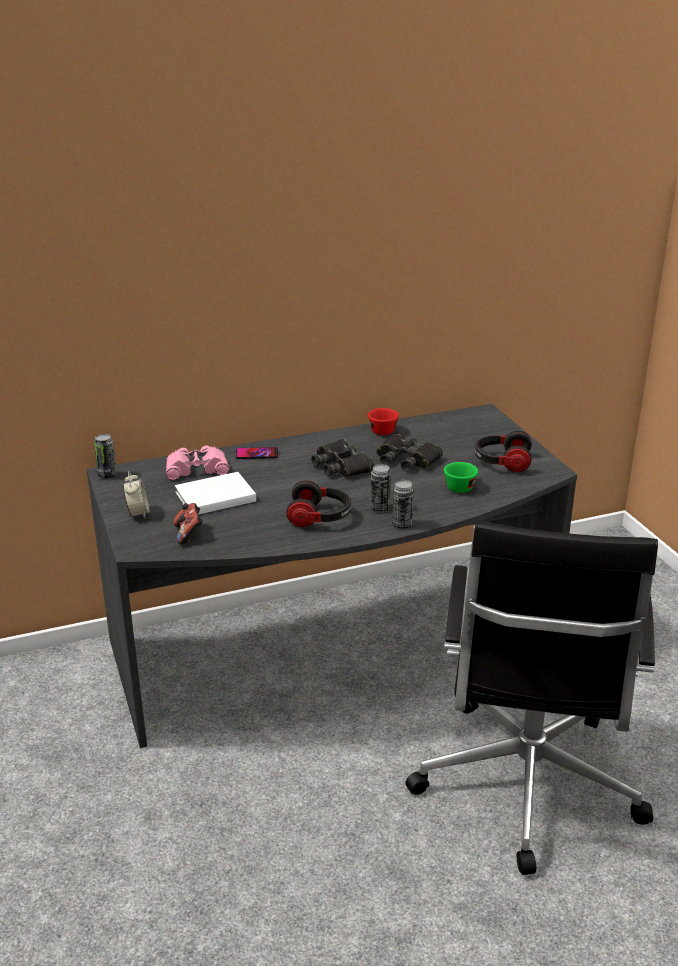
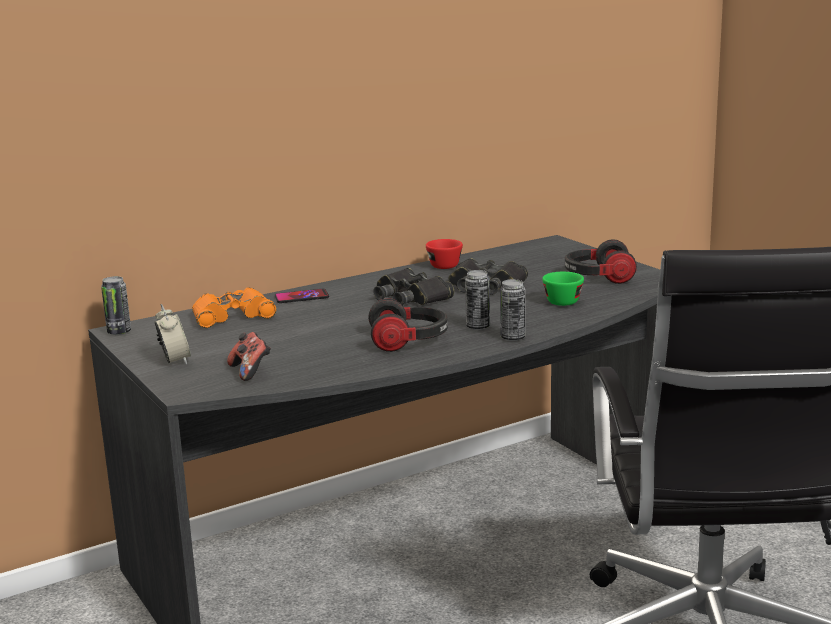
camera: 10 degrees left, 10 degrees down
pink binoculars [166,446,230,480] -> orange binoculars [192,287,277,328]
white book [175,472,256,515] -> none

